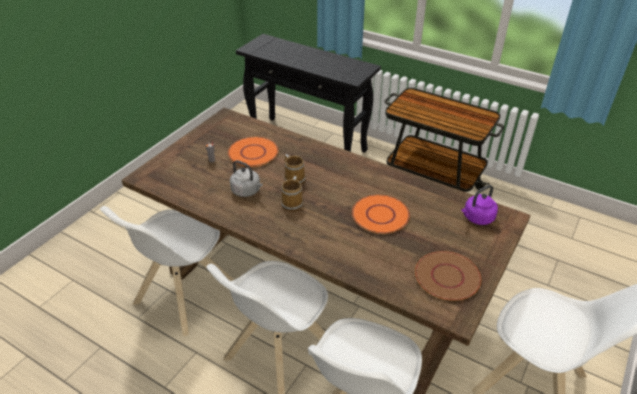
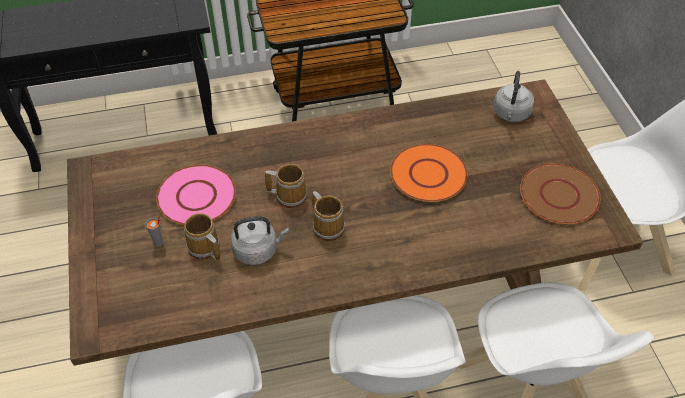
camera: 45 degrees left, 10 degrees up
orange plate [228,137,279,167] -> pink plate [156,165,236,225]
purple kettle [461,185,498,225] -> grey kettle [493,71,534,122]
none -> mug [184,213,220,261]

